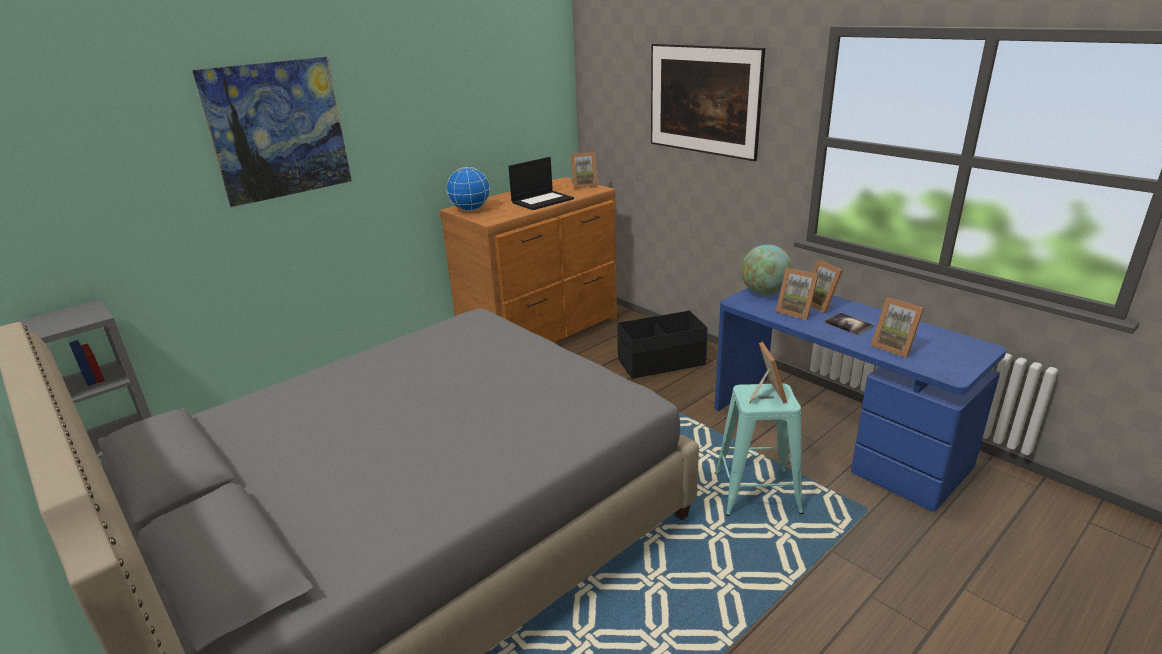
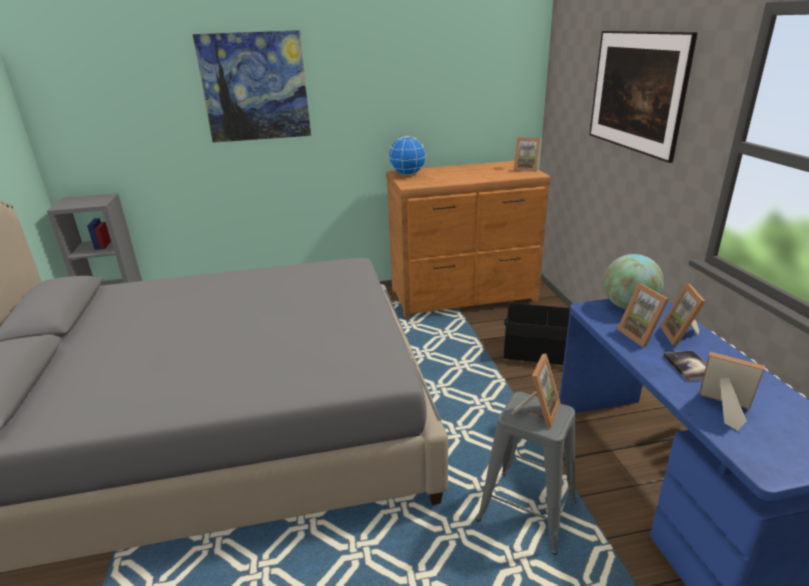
camera: 30 degrees right, 0 degrees up
laptop [508,157,574,210] -> none
turquoise stool [715,383,803,516] -> grey stool [477,392,577,555]
picture frame [871,297,924,358] -> picture frame turned 135 degrees clockwise [699,352,765,431]

